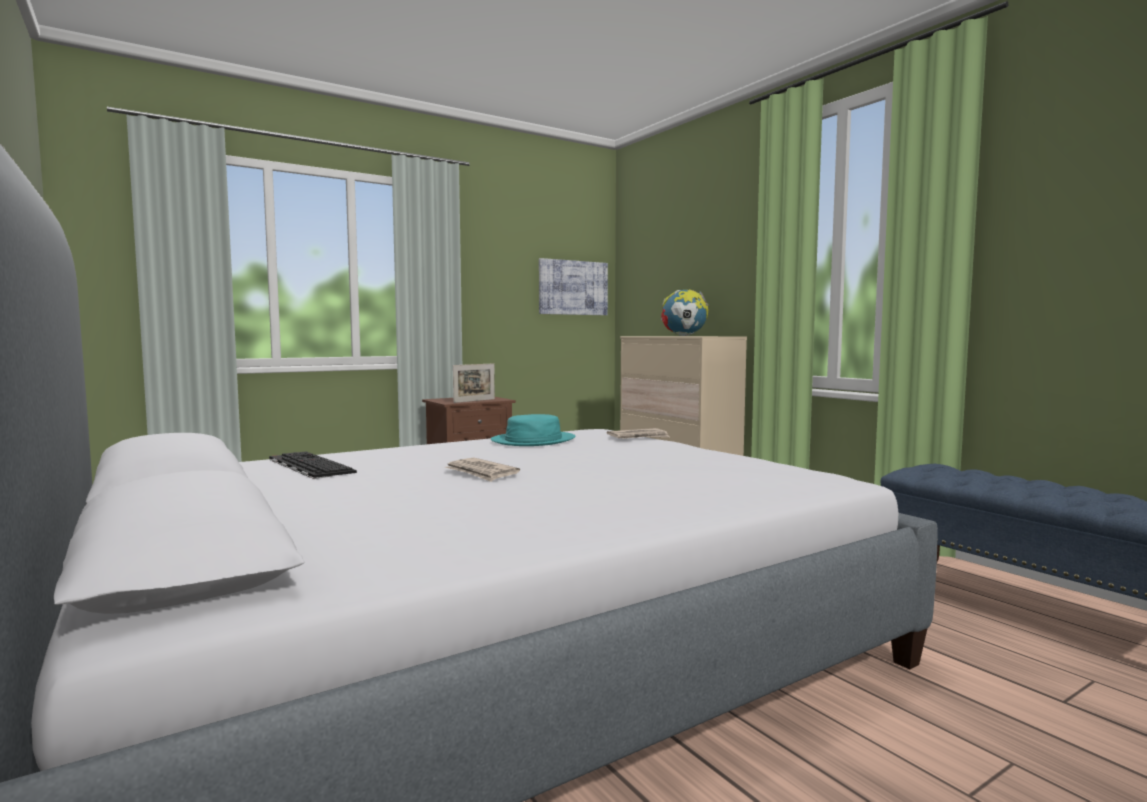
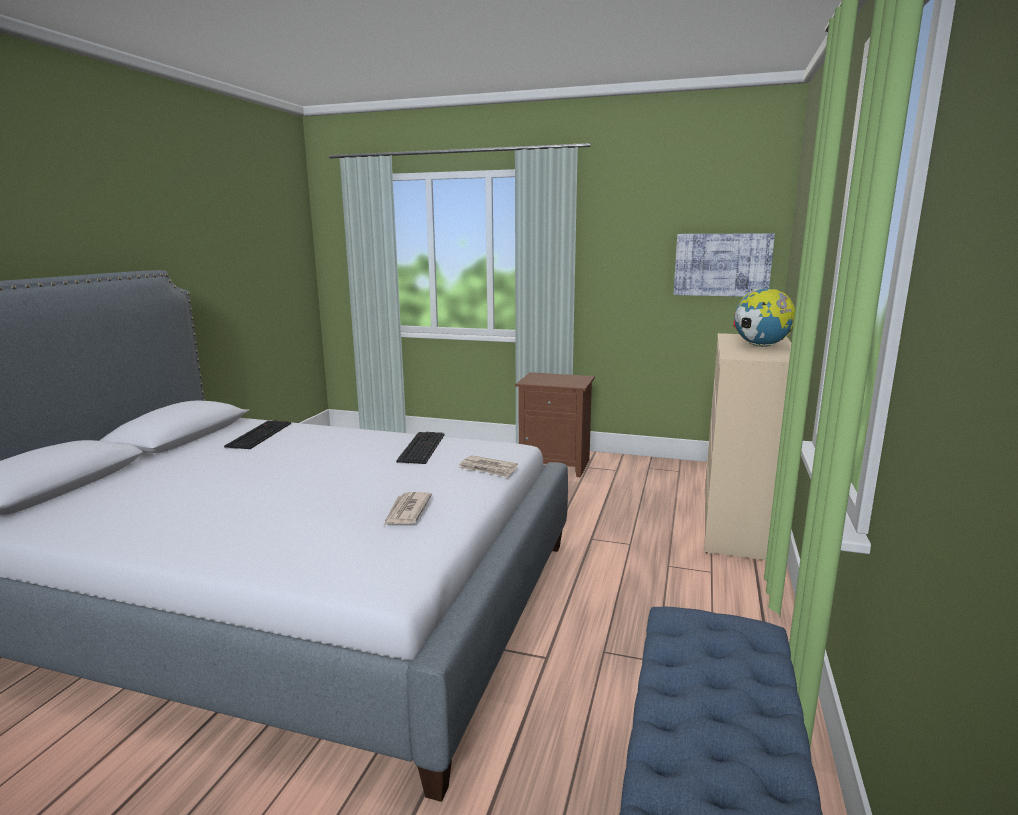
camera: 50 degrees right, 10 degrees up
newspaper [445,458,520,482] -> newspaper moved to [384,492,432,525]
picture frame [453,363,495,403] -> none
turquoise hat [491,414,575,446] -> keyboard [396,432,445,464]

